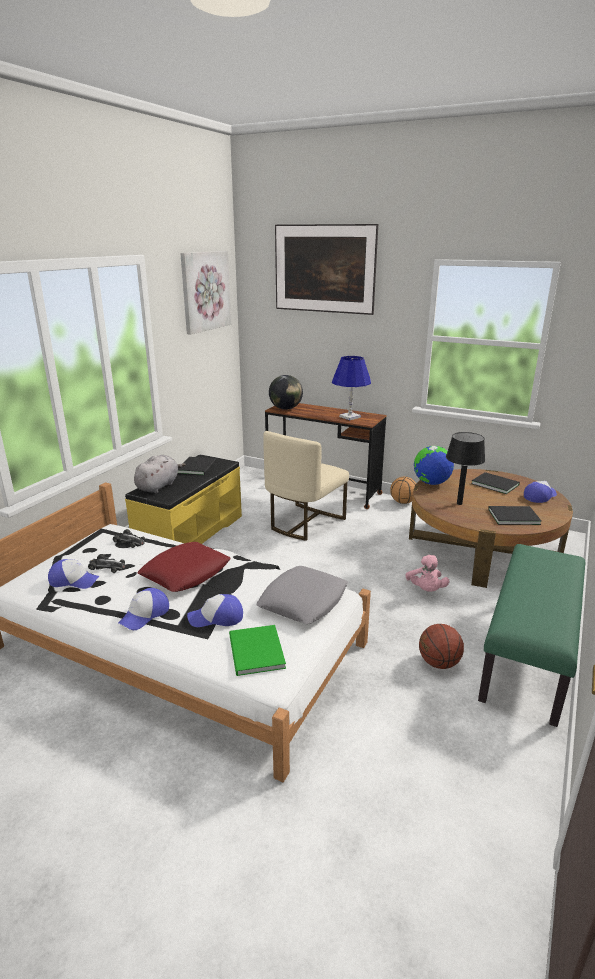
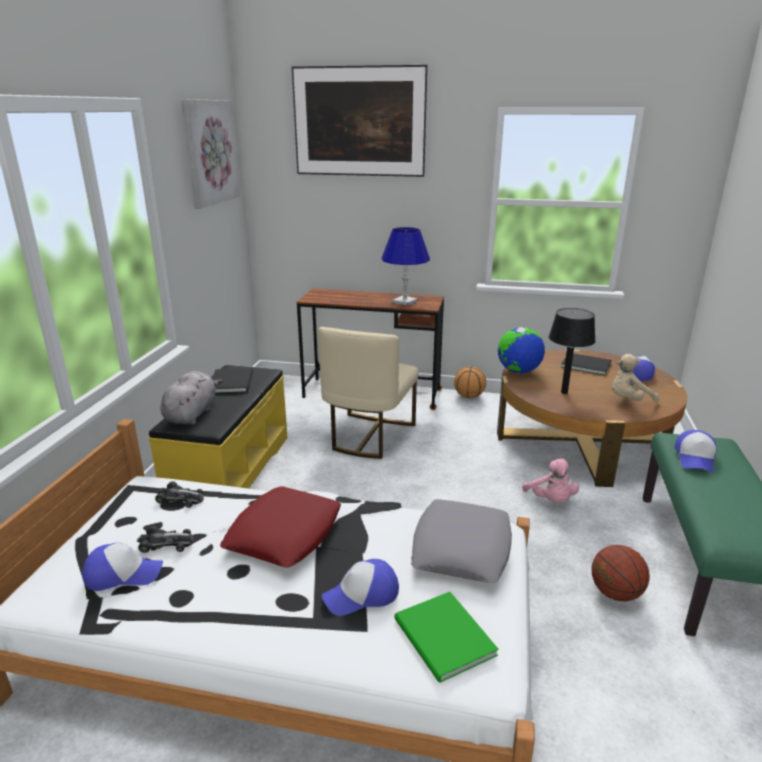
camera: 15 degrees left, 0 degrees up
cap [118,588,169,630] -> cap moved to [675,430,717,473]
globe [269,375,303,410] -> none
black book [488,506,541,525] -> beige plush toy [611,354,659,403]

